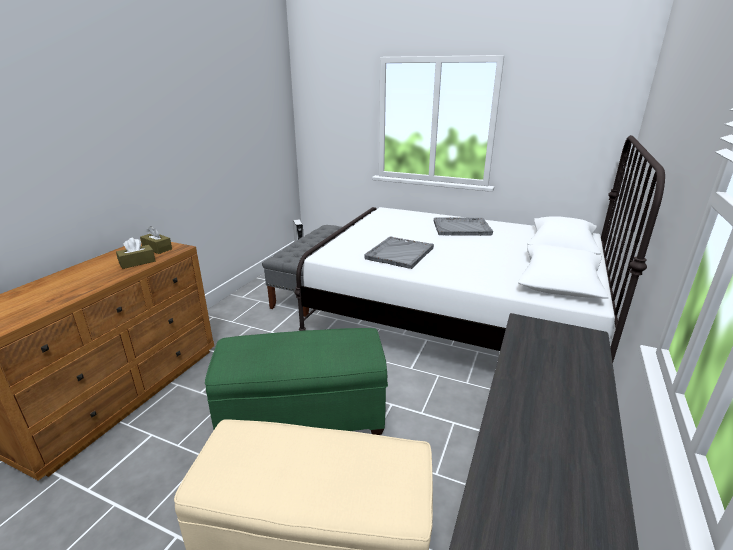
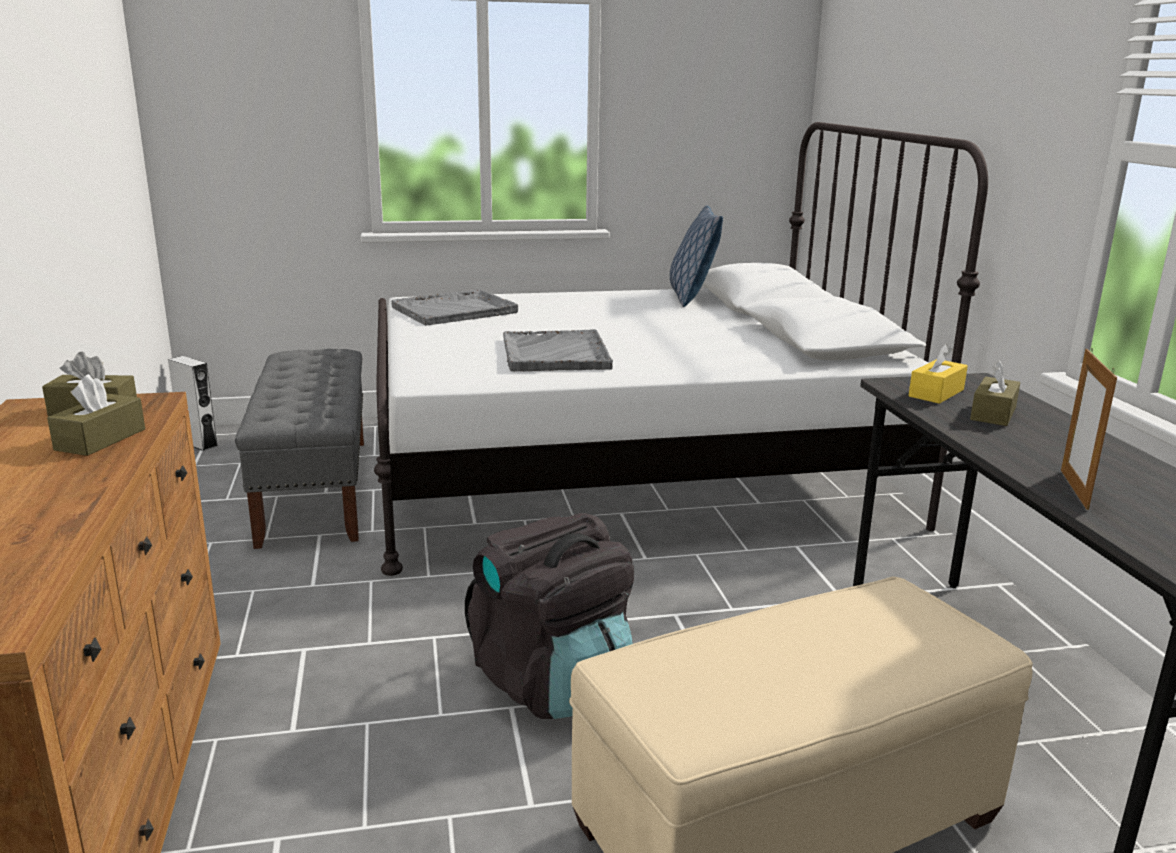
camera: 35 degrees left, 5 degrees down
green ottoman [205,328,388,435] -> black backpack [465,513,634,719]
grey tray [434,217,493,236] -> grey tray moved to [391,289,518,325]
none -> pillow [670,205,723,307]
none -> yellow tissue box [909,343,968,404]
none -> brown tissue box [970,360,1021,426]
none -> picture frame [1061,348,1117,510]

